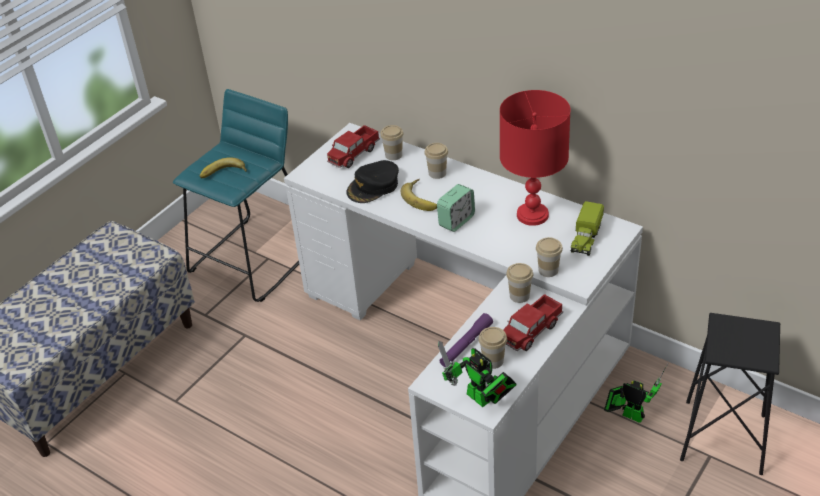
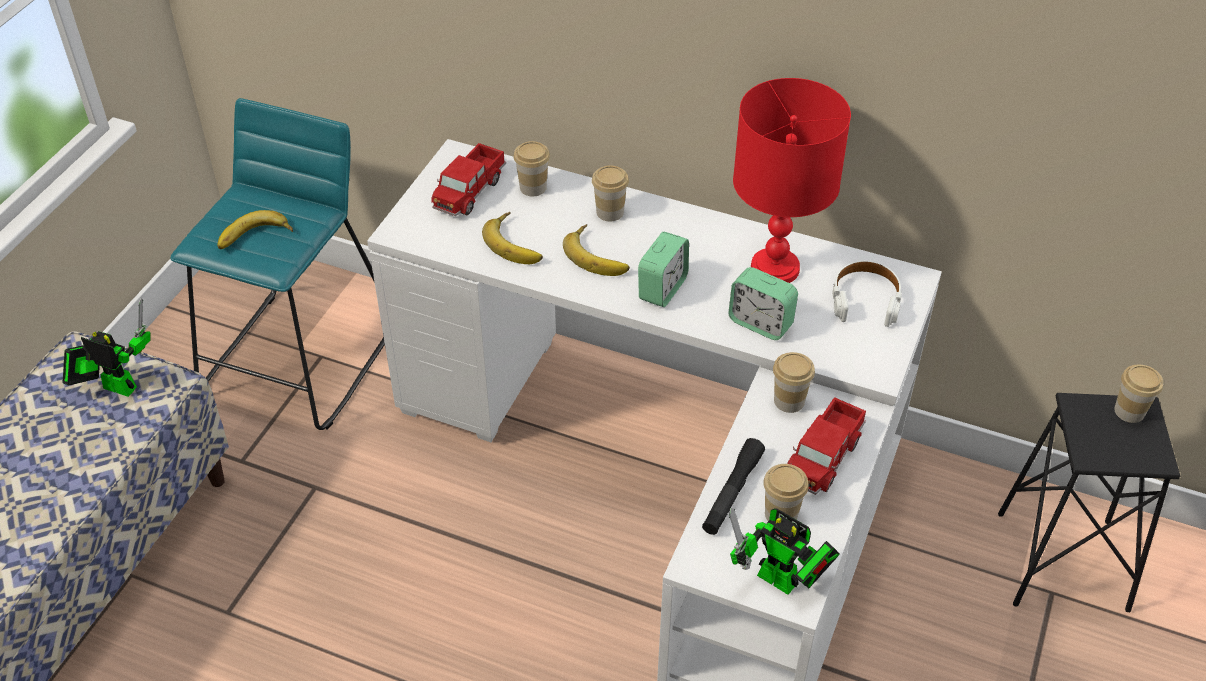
camera: 15 degrees left, 5 degrees up
black cap [346,160,399,203] -> banana [482,212,543,264]
purple flashlight [439,313,493,367] -> black flashlight [702,438,765,535]
cup [536,237,563,277] -> cup moved to [1114,365,1164,423]
toy truck [570,201,604,256] -> white headphones [832,261,902,327]
toy robot [604,363,668,423] -> toy robot moved to [63,298,151,397]
none -> alarm clock [728,267,798,340]

